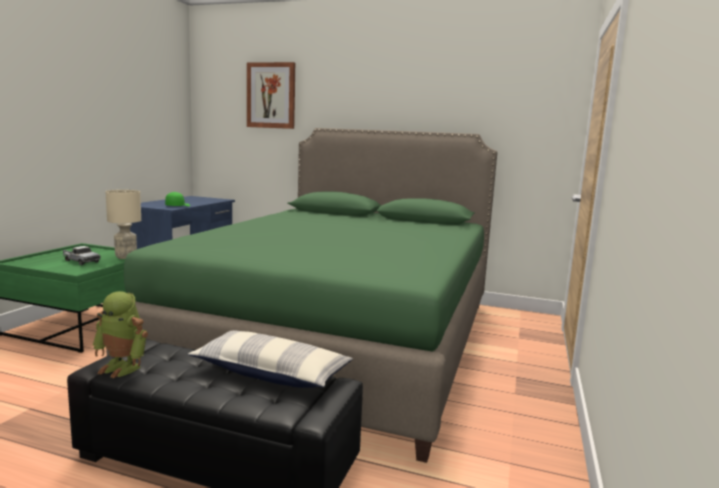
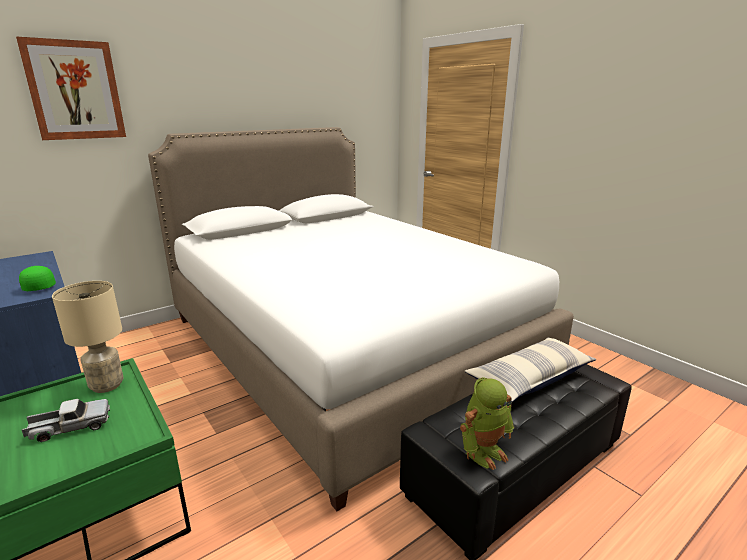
camera: 55 degrees left, 10 degrees up
green bed [106,128,497,463] -> white bed [148,127,574,511]

